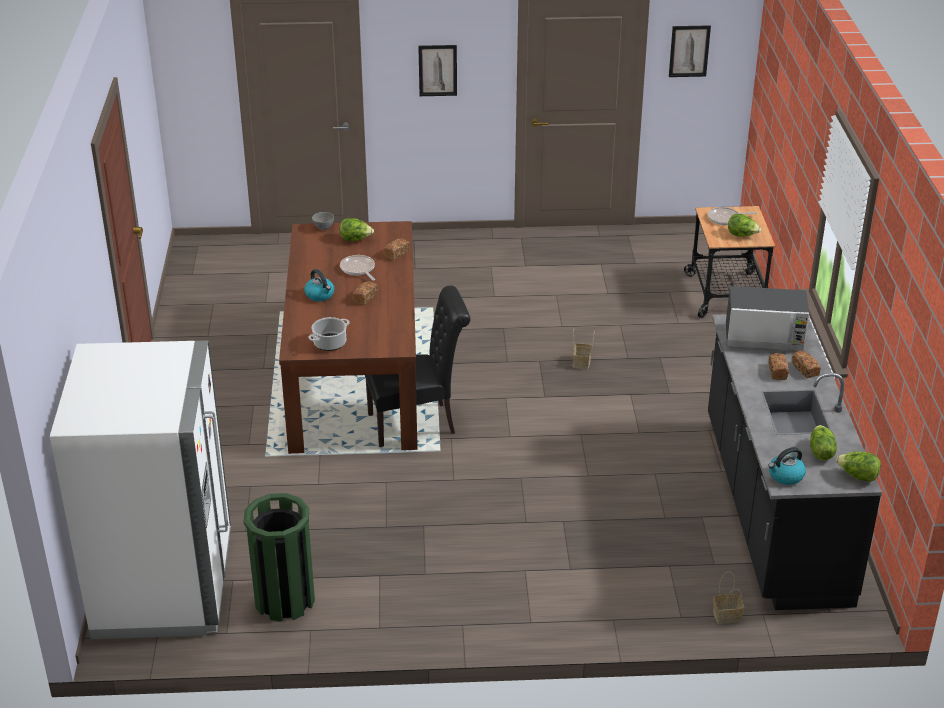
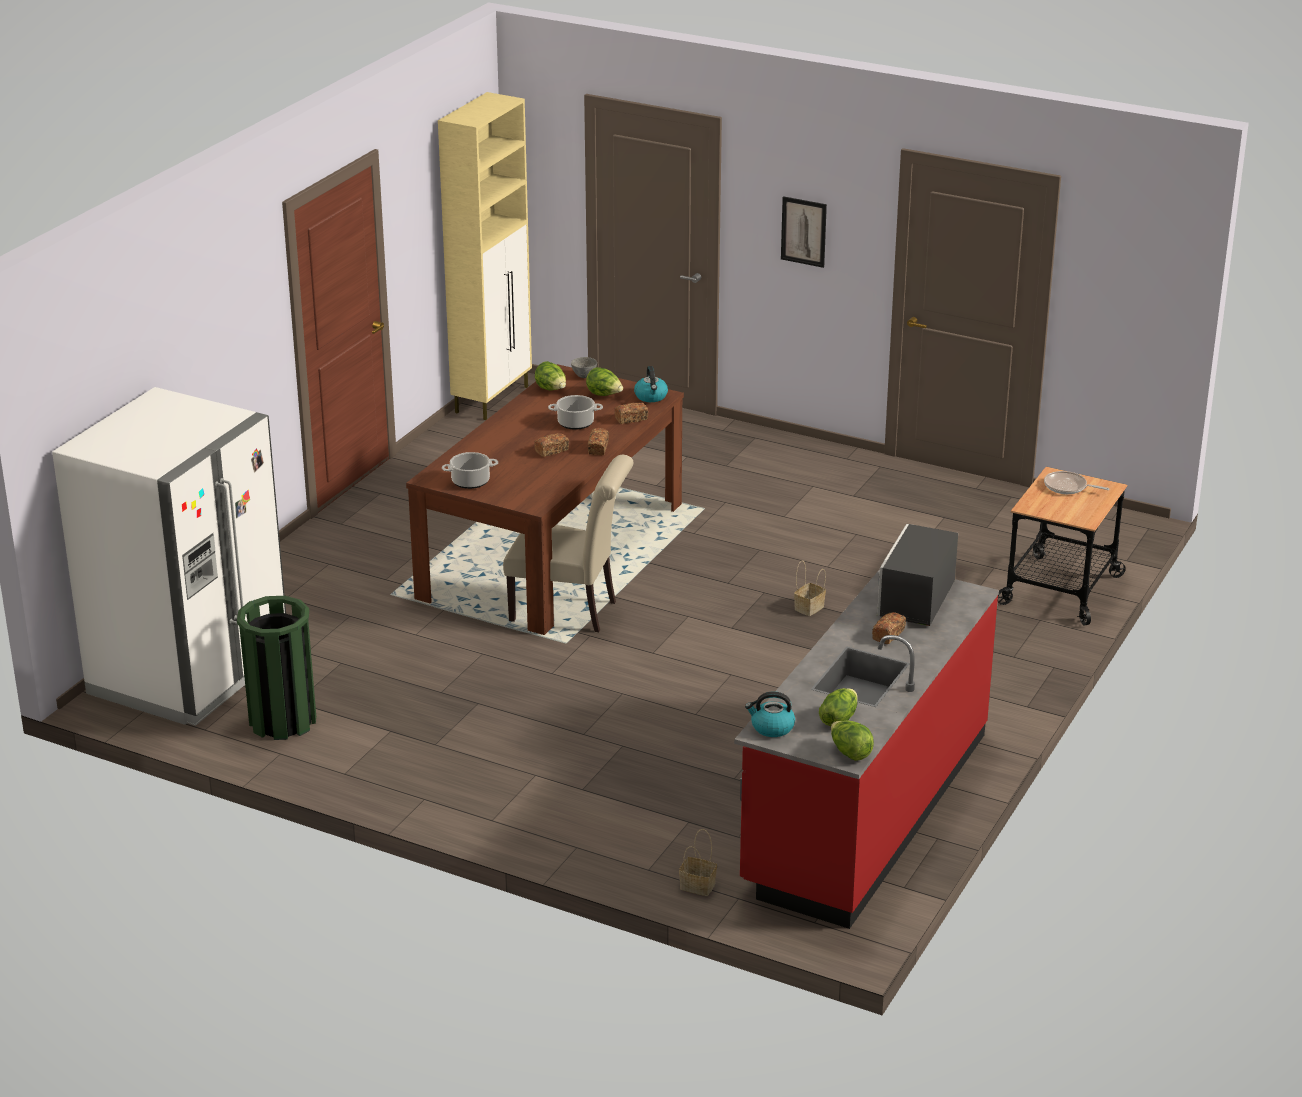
camera: 30 degrees right, 5 degrees down
kettle [304,269,334,301] -> kettle moved to [634,366,668,402]
frying pan [340,255,375,281] -> cooking pot [548,395,603,430]
black chair [365,285,471,447] -> beige chair [503,455,633,632]
picture [669,25,711,77] -> none
black counter [708,314,882,610] -> red counter [734,569,999,929]
microwave [726,286,809,351] -> microwave turned 75 degrees clockwise [876,524,958,626]
lettuce [728,214,761,237] -> lettuce moved to [535,361,566,390]
bread [791,351,821,378] -> bread moved to [588,428,609,455]
none -> beige cabinet [438,92,532,420]

